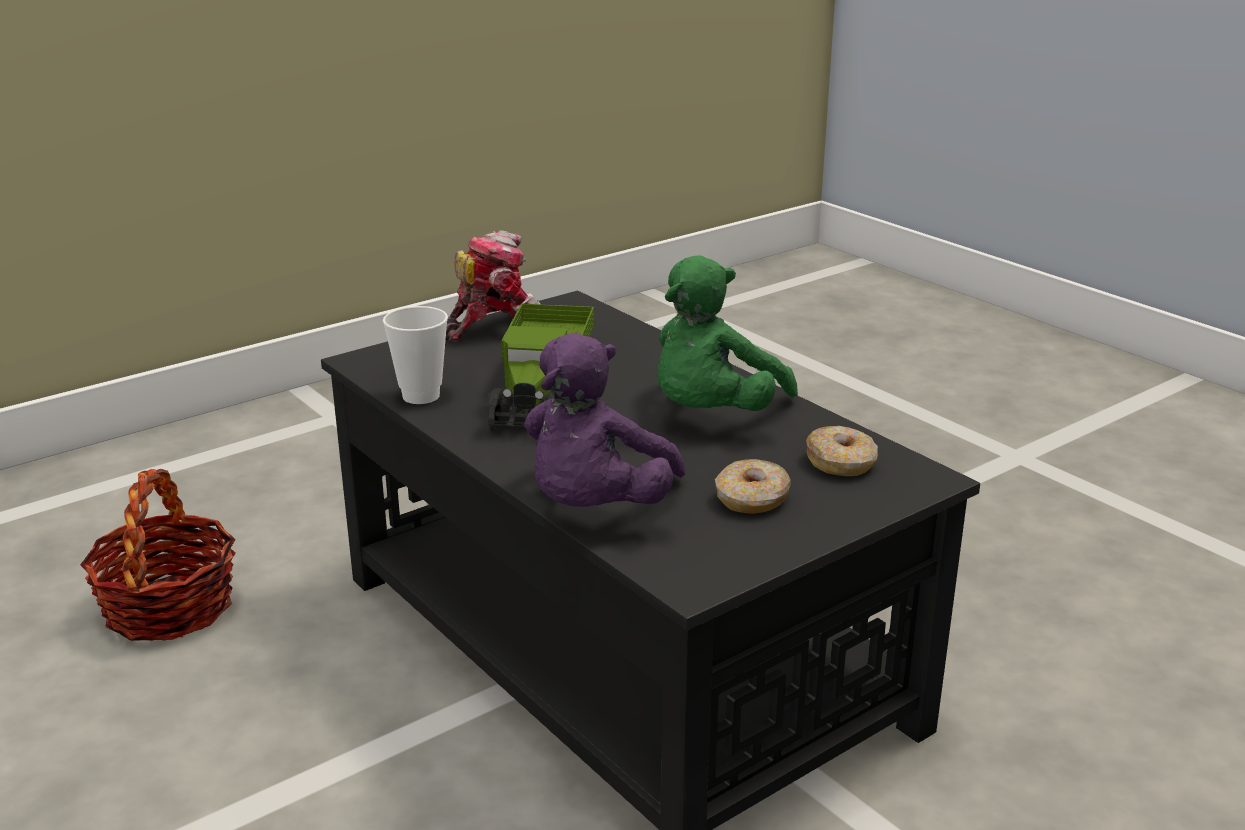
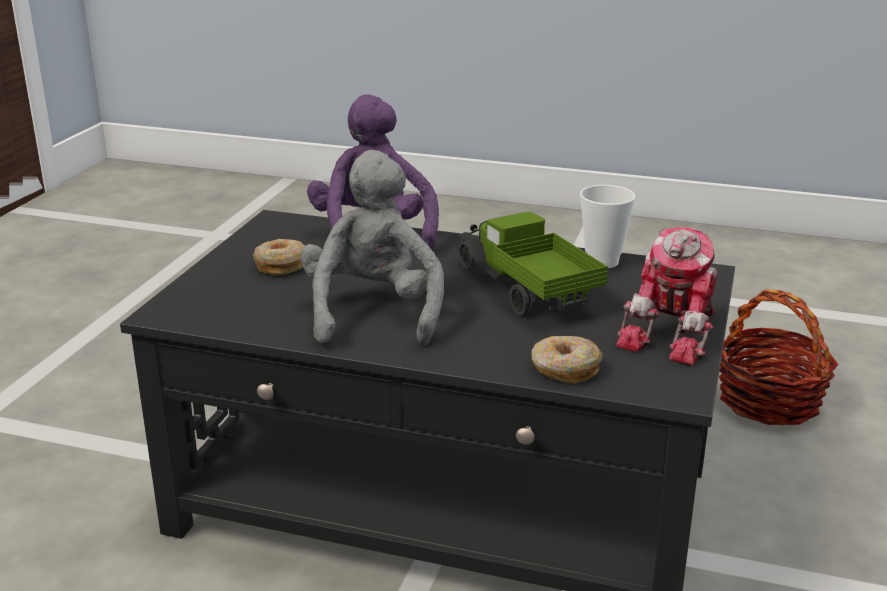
camera: 145 degrees right, 0 degrees up
green plush toy [657,255,798,411] -> grey plush toy [300,150,444,346]
donut [806,426,878,476] -> donut moved to [532,336,603,384]

